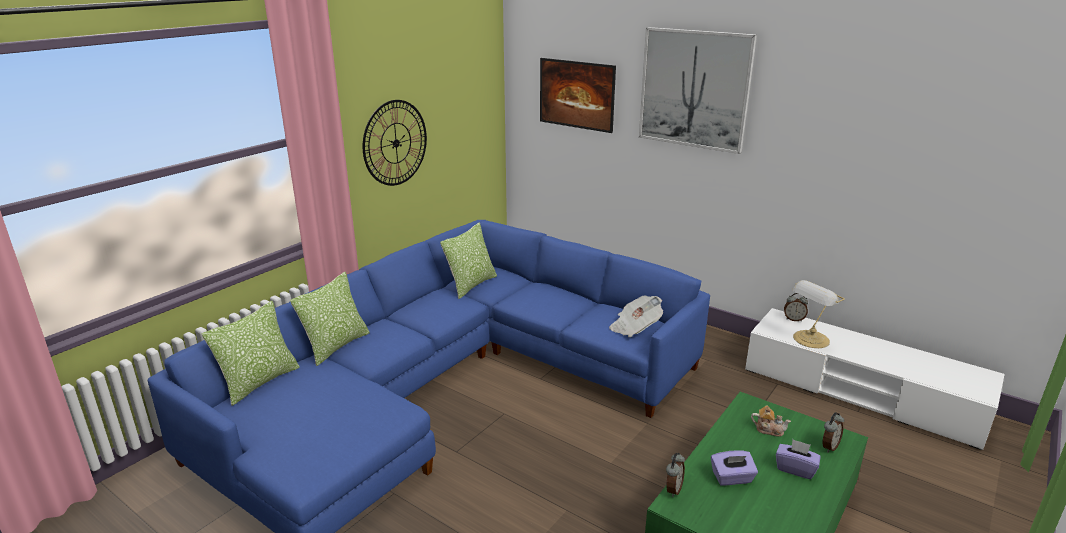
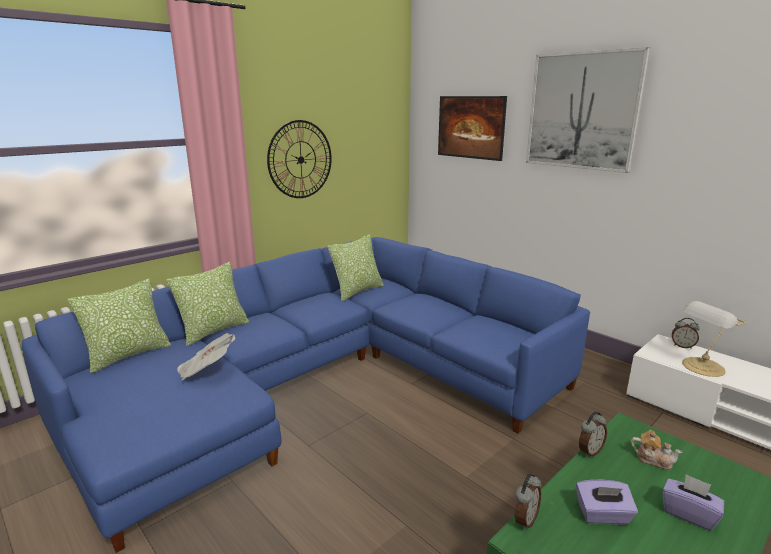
camera: 10 degrees right, 5 degrees down
newspaper [609,295,663,337] -> newspaper moved to [177,333,235,380]
alarm clock [823,412,844,452] -> alarm clock moved to [579,411,607,457]

